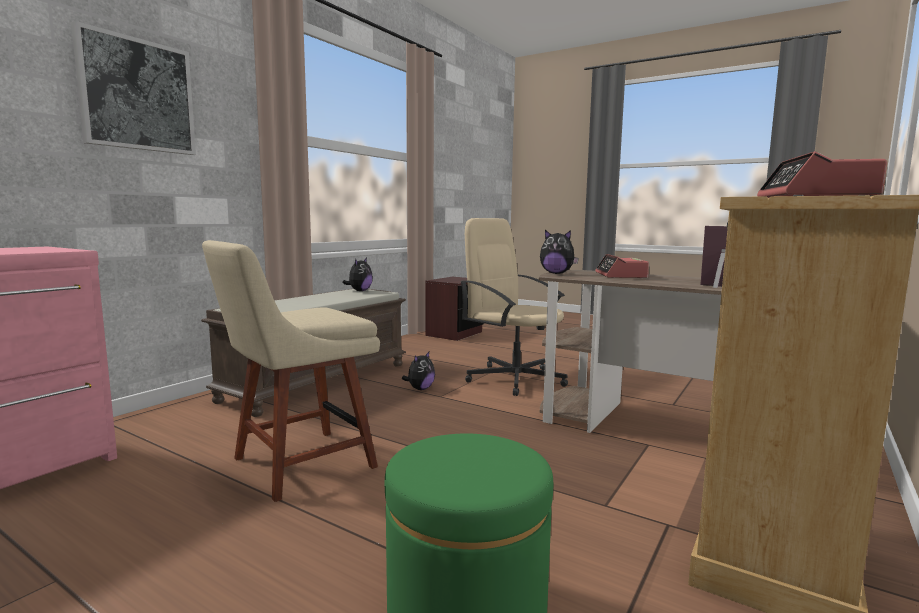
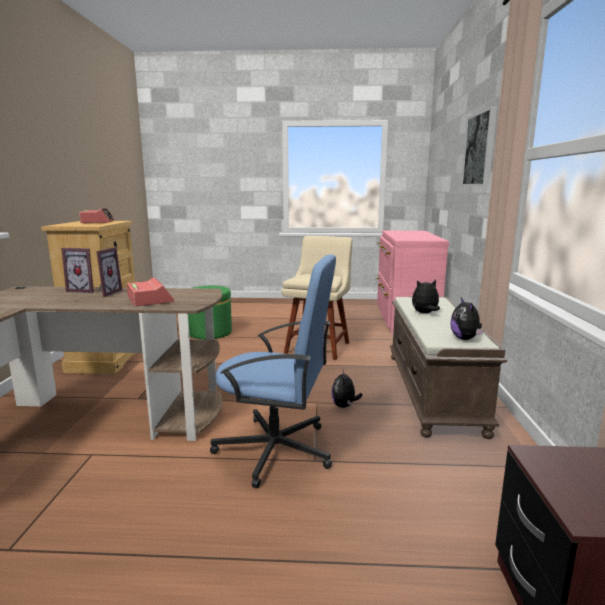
camera: 150 degrees right, 5 degrees up
beige office chair [460,218,568,396] -> blue office chair [210,254,336,489]
plush toy [540,230,579,274] -> plush toy moved to [412,280,440,313]
none -> picture frame [96,247,122,297]

